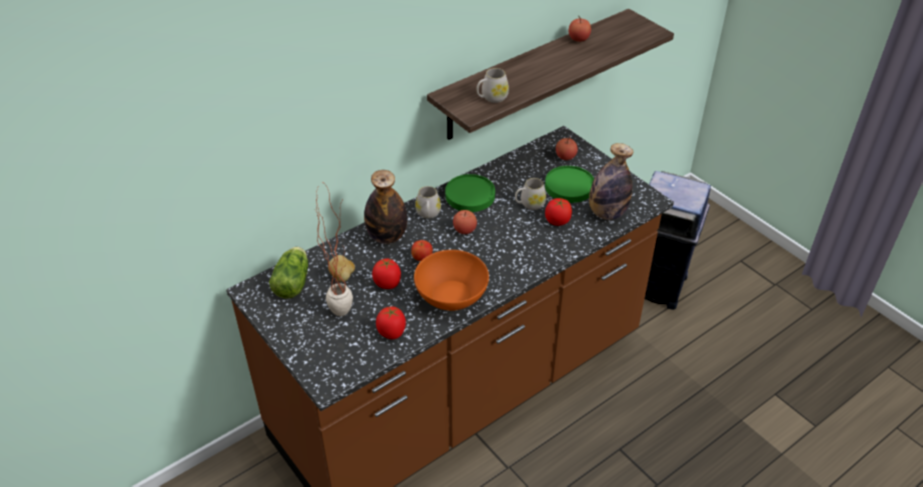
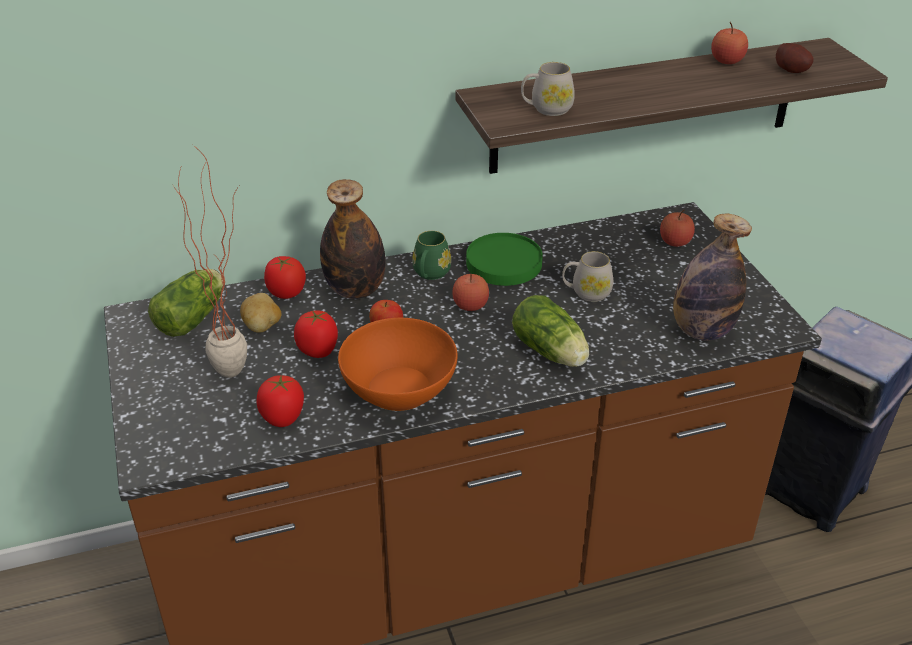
camera: 20 degrees right, 5 degrees down
white mug [415,186,441,219] -> green mug [412,231,451,280]
green plate [545,166,594,203] -> none
tomato [545,198,572,226] -> tomato moved to [264,256,306,299]
none -> lettuce [512,295,589,367]
none -> potato [776,43,814,73]

